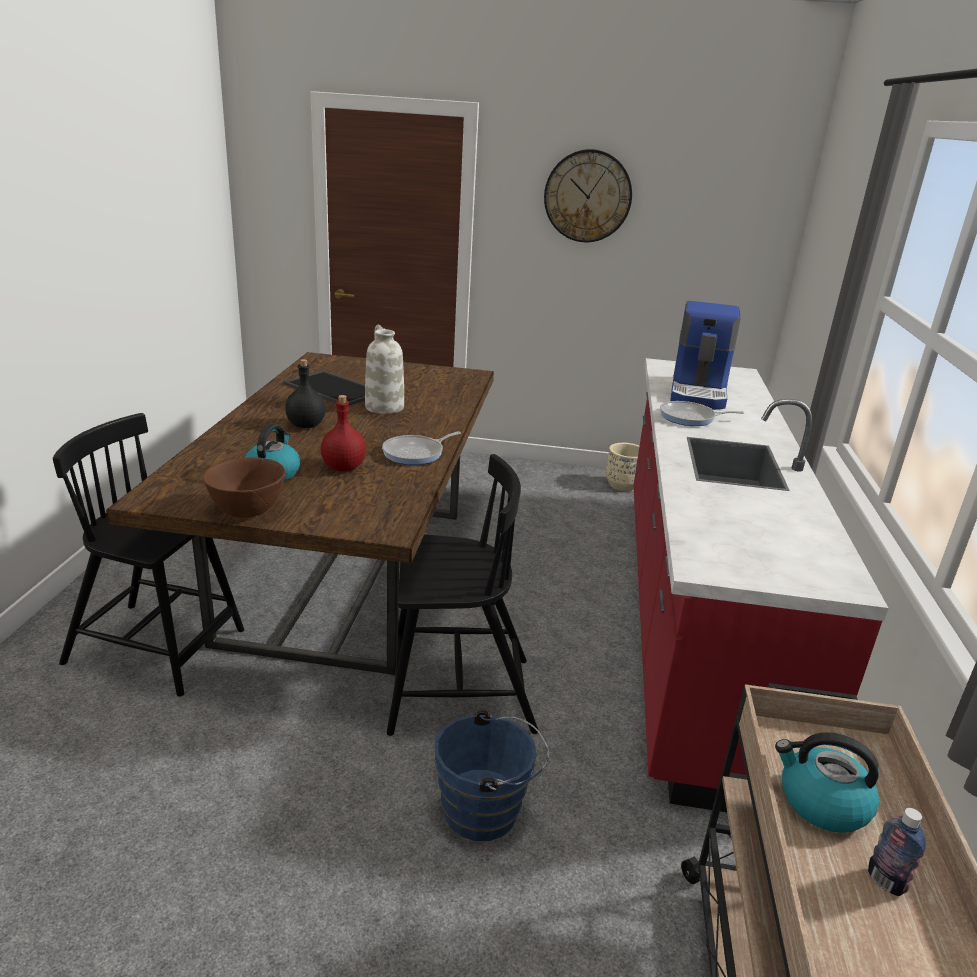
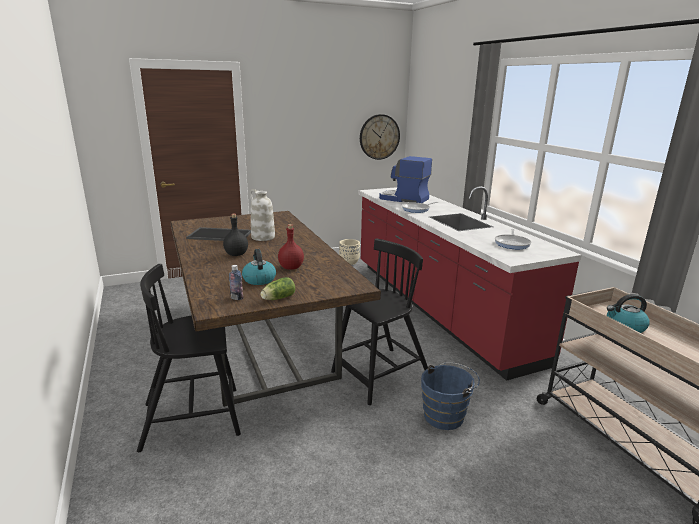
camera: 30 degrees left, 5 degrees down
brown bowl [203,457,285,518] -> lettuce [261,277,295,300]
frying pan [382,431,461,465] -> frying pan moved to [495,229,531,249]
wall clock [544,149,632,242] -> wall clock moved to [360,114,400,160]
coffee machine [670,301,741,410] -> coffee machine turned 135 degrees clockwise [379,156,432,203]
bottle [868,808,926,896] -> bottle moved to [229,265,243,300]

